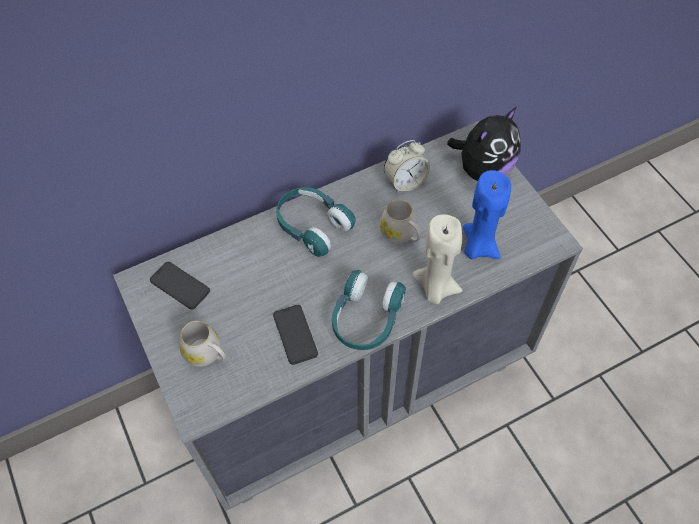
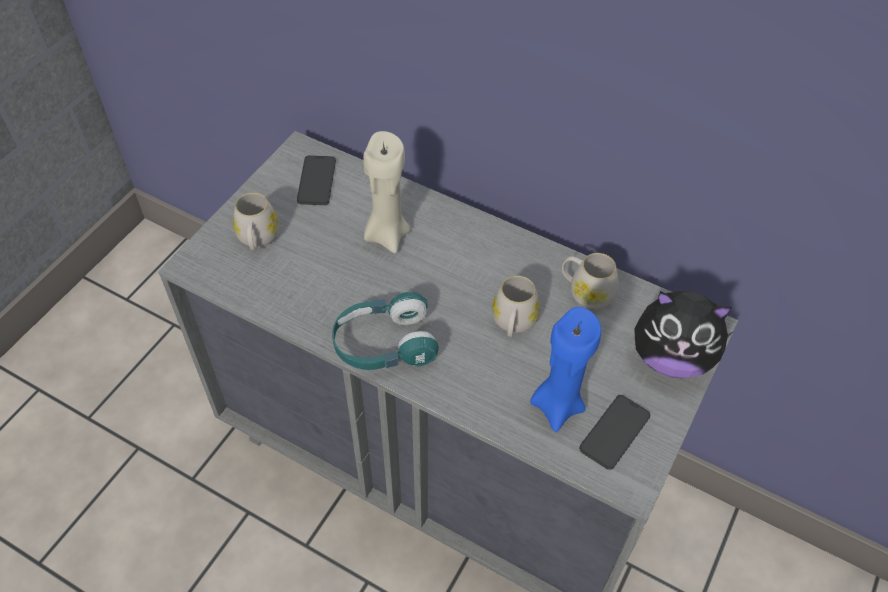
camera: 55 degrees right, 5 degrees down
phone [273,305,318,365] -> phone moved to [579,395,650,470]
turquoise headphones [276,187,356,257] -> none
alarm clock [384,140,430,193] -> white mug [562,253,619,309]
beige candle [412,214,463,304] -> beige candle moved to [363,131,410,253]

